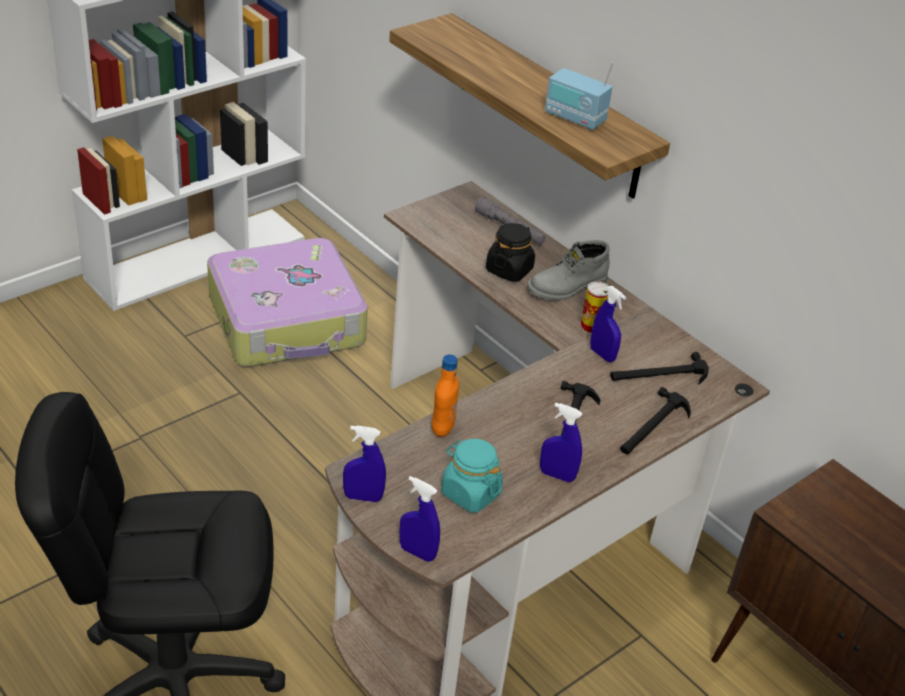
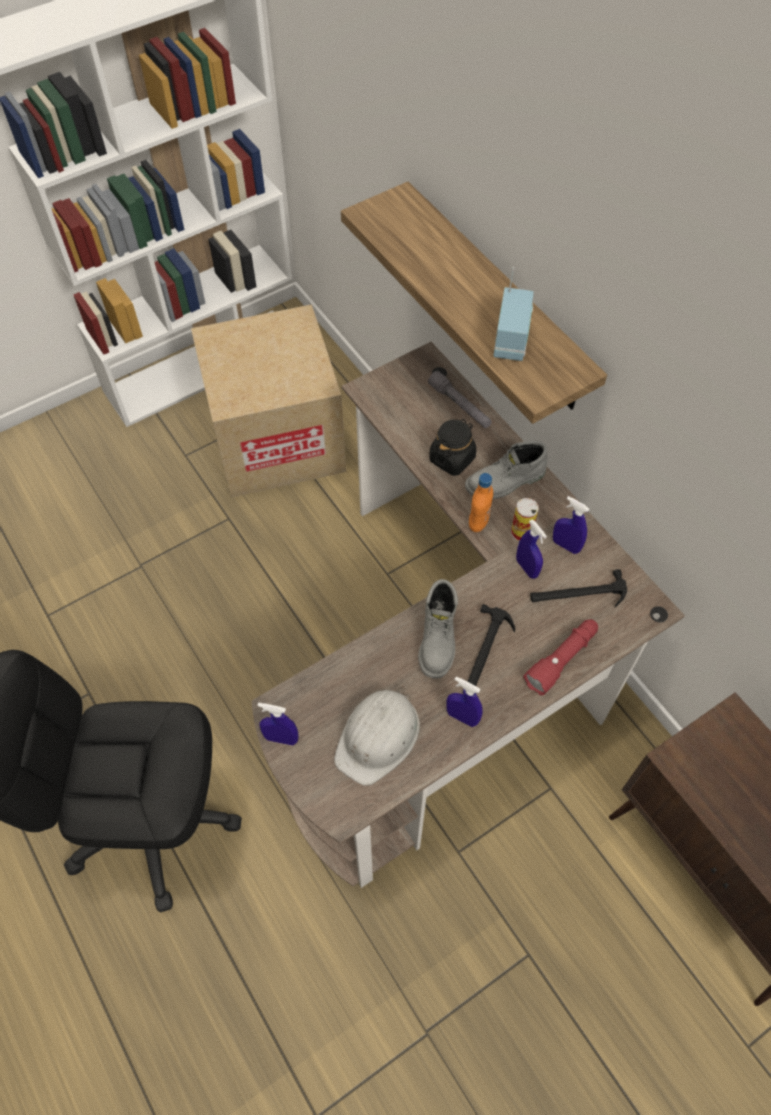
camera: 10 degrees right, 20 degrees up
suitcase [207,238,368,367] -> cardboard box [191,304,346,498]
blue spray bottle [400,476,440,562] -> blue spray bottle moved to [553,496,589,554]
orange bottle [432,354,459,437] -> orange bottle moved to [469,473,493,532]
turquoise jar [441,439,503,512] -> white hard hat [334,686,420,786]
radio [545,62,614,130] -> radio turned 120 degrees counterclockwise [494,267,534,361]
hammer [620,387,691,454] -> red flashlight [523,619,598,695]
none -> grey boot [418,579,458,678]

